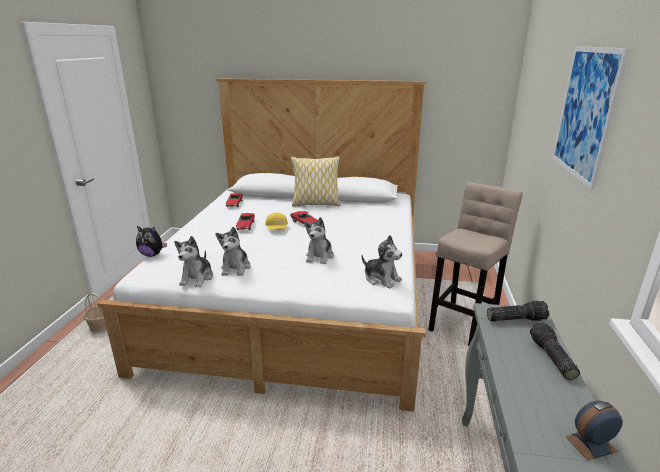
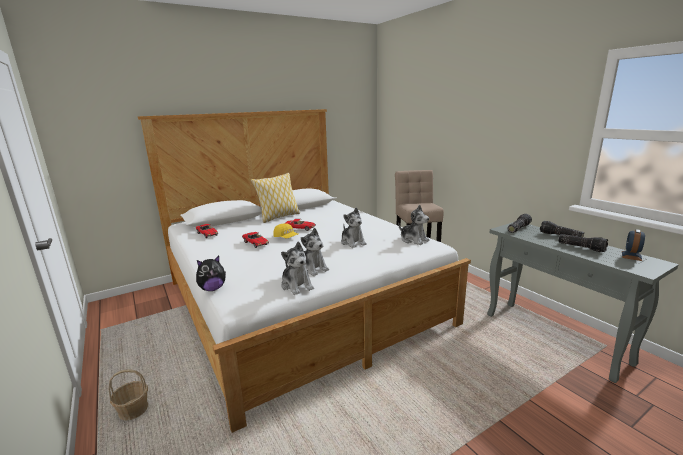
camera: 40 degrees left, 5 degrees down
plush toy [362,235,402,288] -> plush toy turned 45 degrees clockwise [398,205,429,245]
picture [552,46,630,190] -> none
none -> flashlight [558,234,608,252]

